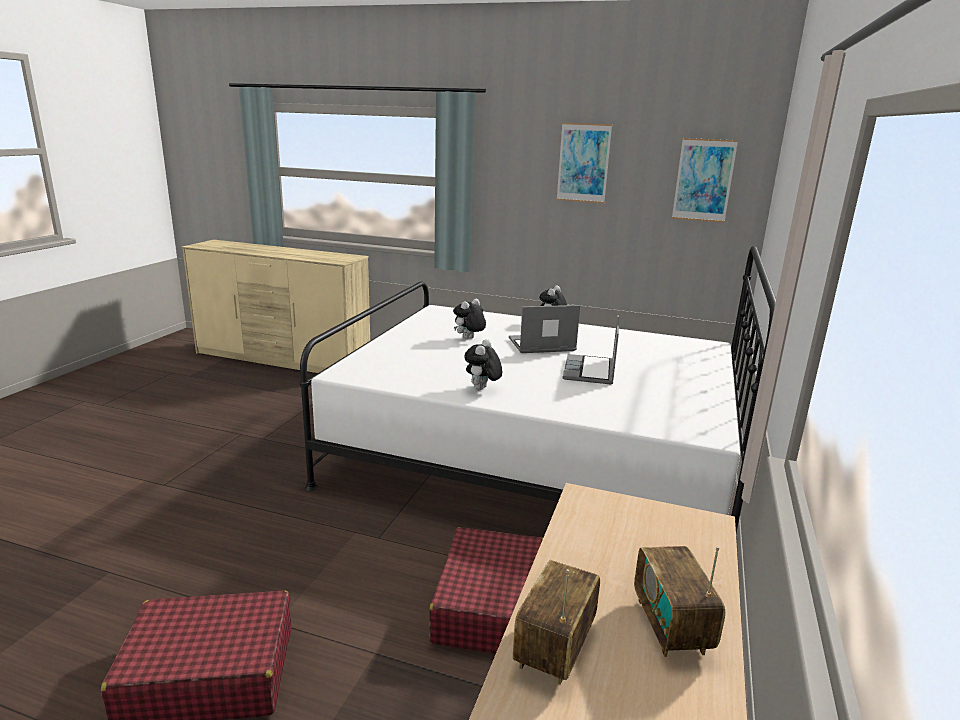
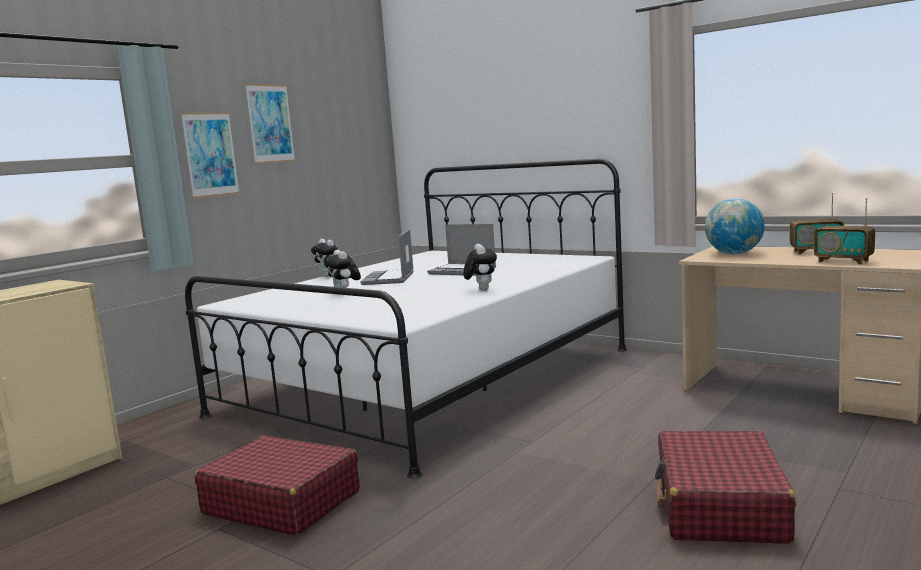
camera: 70 degrees left, 10 degrees down
red suitcase [429,527,543,654] -> red suitcase moved to [195,436,360,535]
plush toy [464,339,502,390] -> plush toy turned 135 degrees counterclockwise [463,244,497,291]
picture [672,138,738,222] -> picture moved to [181,112,240,198]
none -> globe [705,198,765,254]

